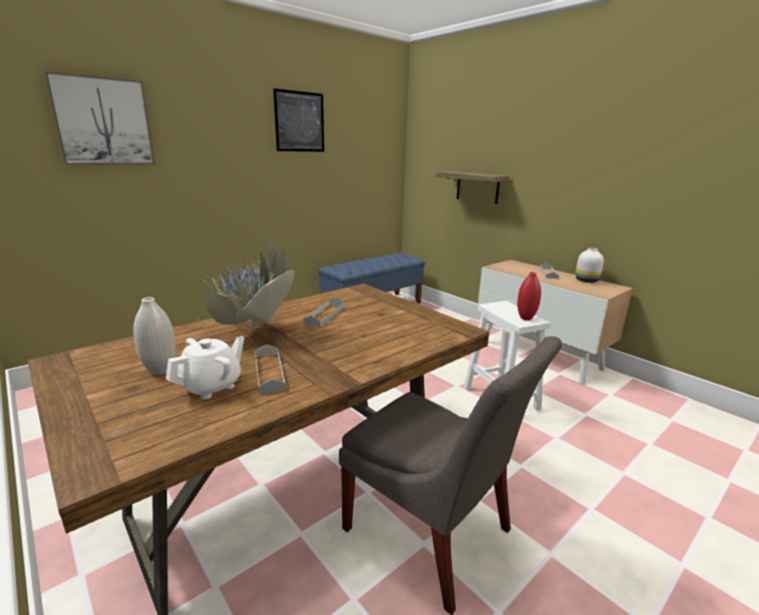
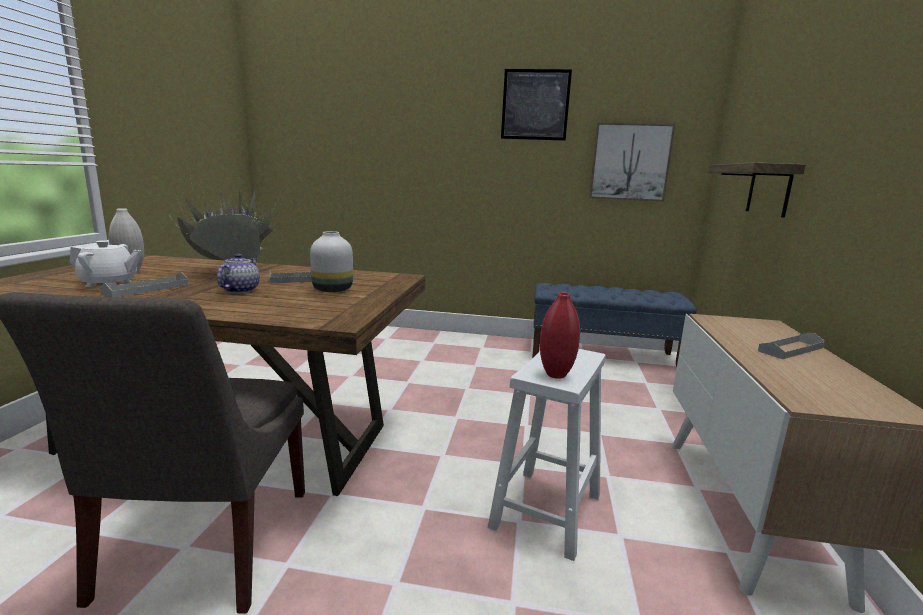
camera: 50 degrees right, 5 degrees down
picture [44,71,155,165] -> picture moved to [589,122,675,201]
white vase [575,248,604,283] -> white vase moved to [310,231,353,292]
none -> teapot [217,254,260,293]

